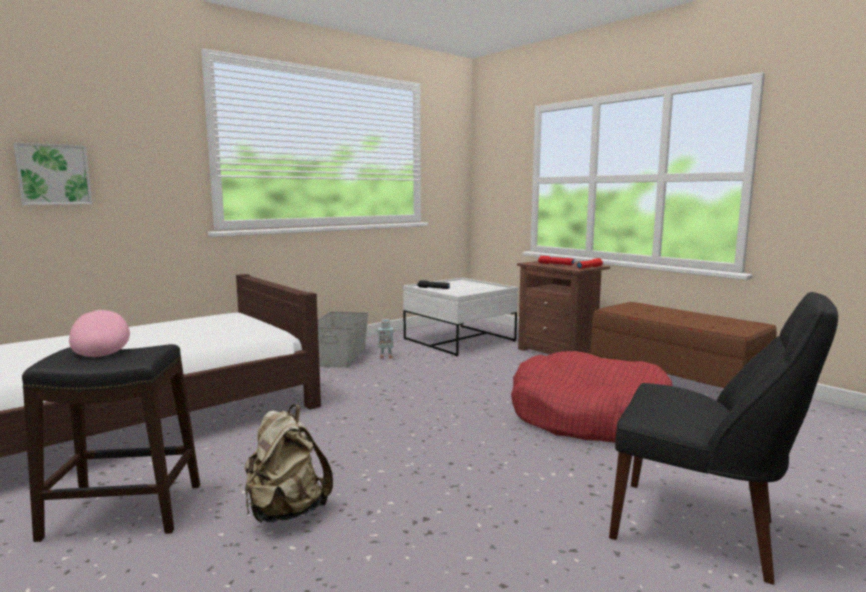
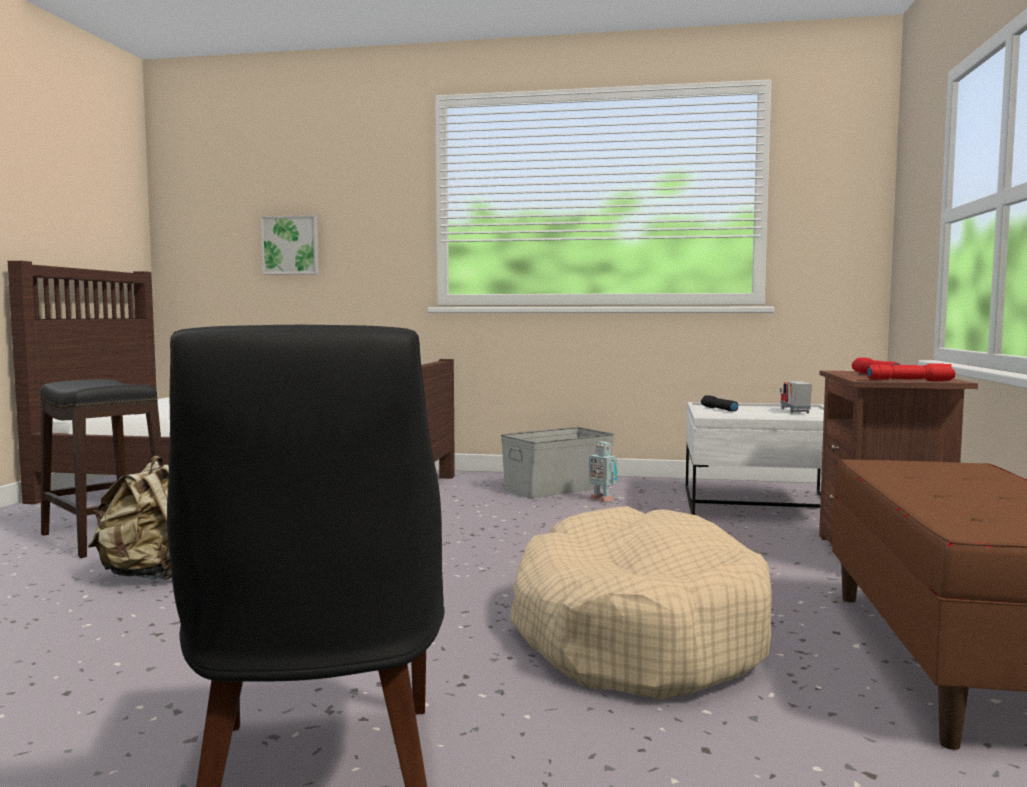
camera: 50 degrees right, 5 degrees down
pink cap [69,309,130,357] -> none
red dog bed [511,351,673,443] -> beige dog bed [510,506,772,700]
none -> toy truck [780,381,812,414]

